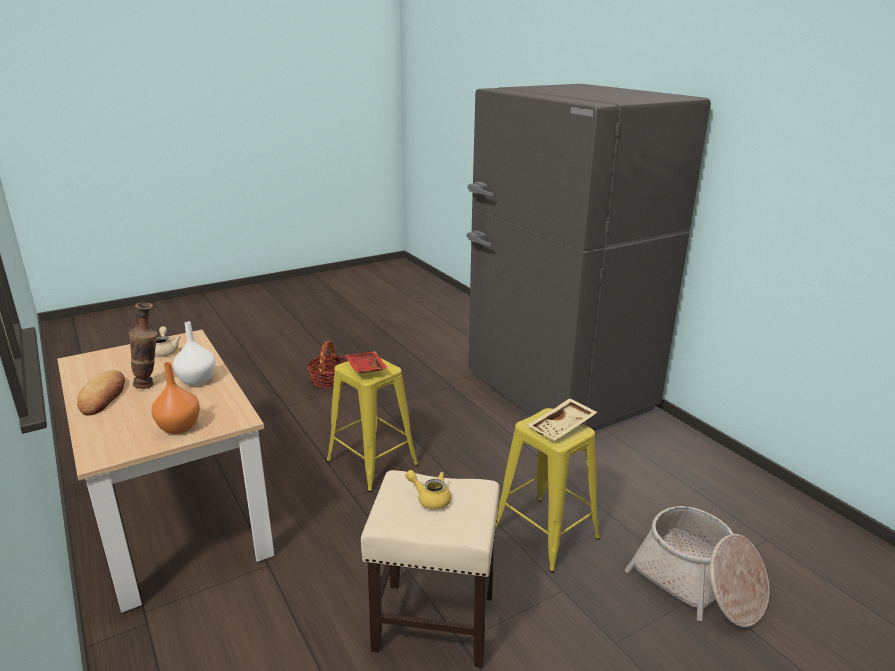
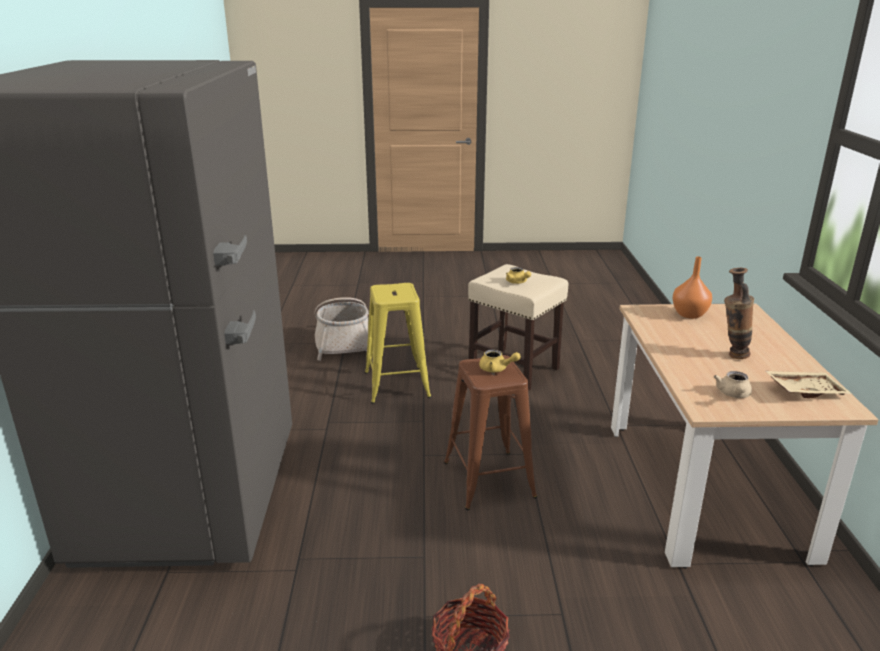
camera: 150 degrees left, 0 degrees up
bread [77,370,125,415] -> none
white vase [173,321,216,386] -> none
yellow stool [326,358,419,492] -> brown stool [444,355,537,510]
red tray [345,351,388,373] -> yellow teapot [479,350,521,372]
beige tray [528,398,597,440] -> beige tray moved to [766,371,852,398]

